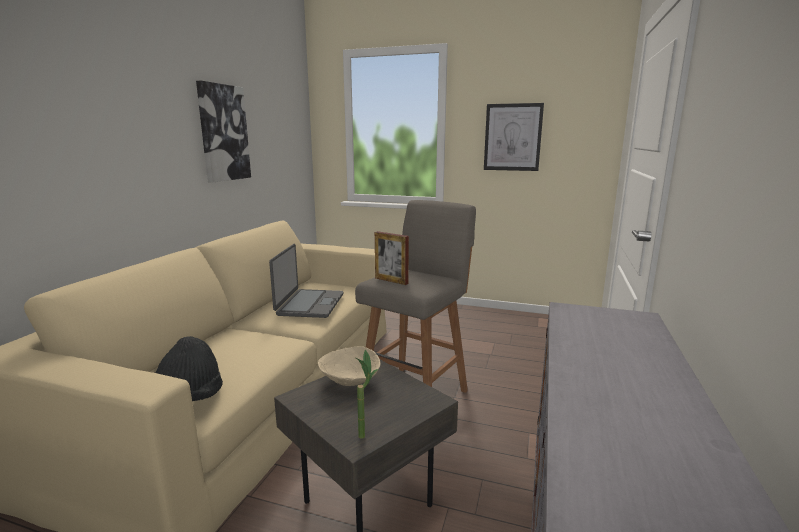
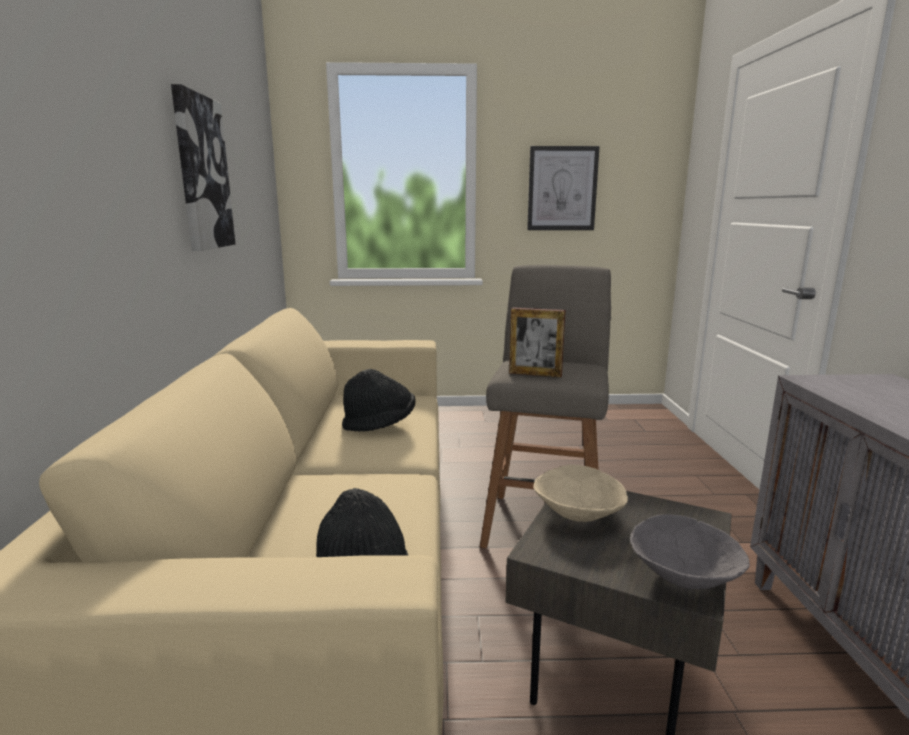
camera: 20 degrees left, 0 degrees up
laptop [269,244,344,318] -> black hat [342,369,415,432]
potted plant [355,349,378,439] -> grey bowl [630,514,750,589]

